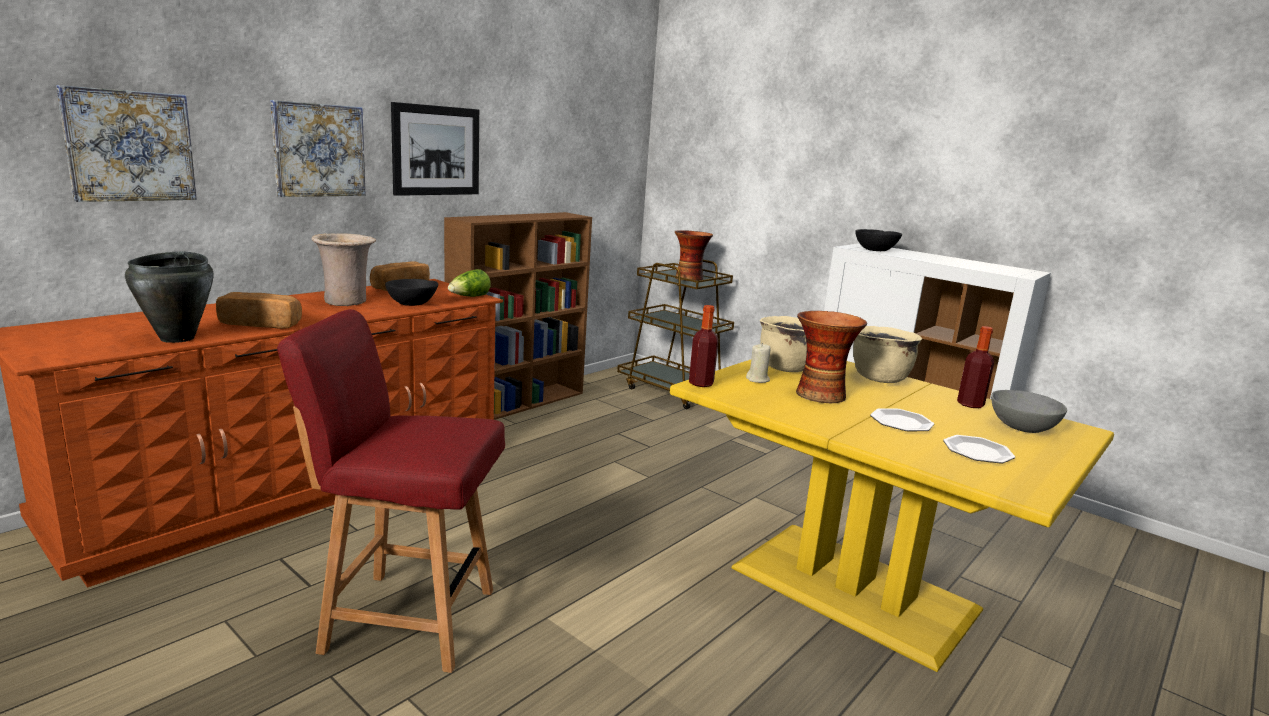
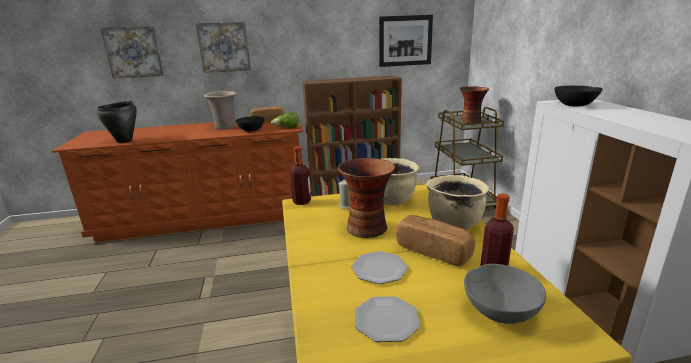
camera: 40 degrees right, 5 degrees up
bread [216,292,302,329] -> bread moved to [396,215,475,266]
red chair [277,309,505,673] -> none
picture [391,102,479,196] -> picture moved to [379,15,433,67]

